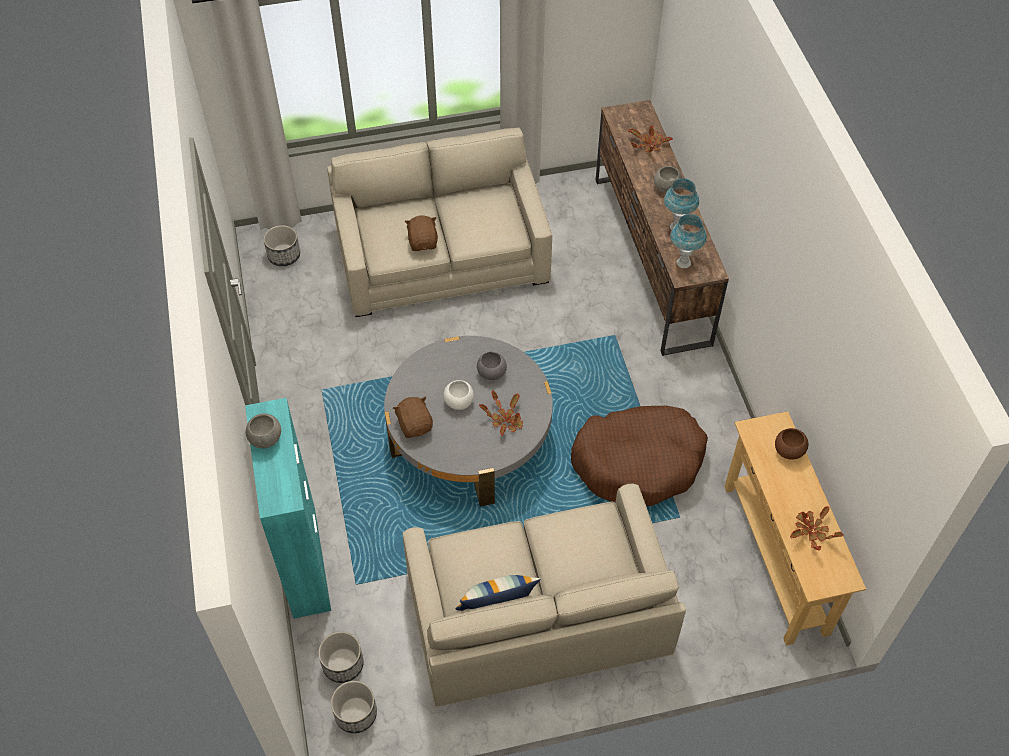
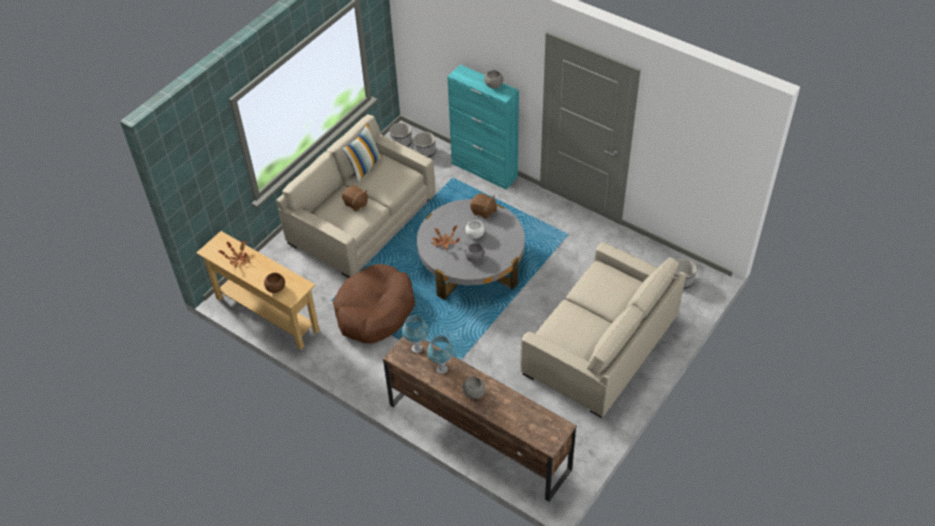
camera: 140 degrees right, 5 degrees down
brown plush toy [405,216,438,251] -> brown plush toy moved to [342,185,368,211]
potted plant [628,126,673,152] -> none

